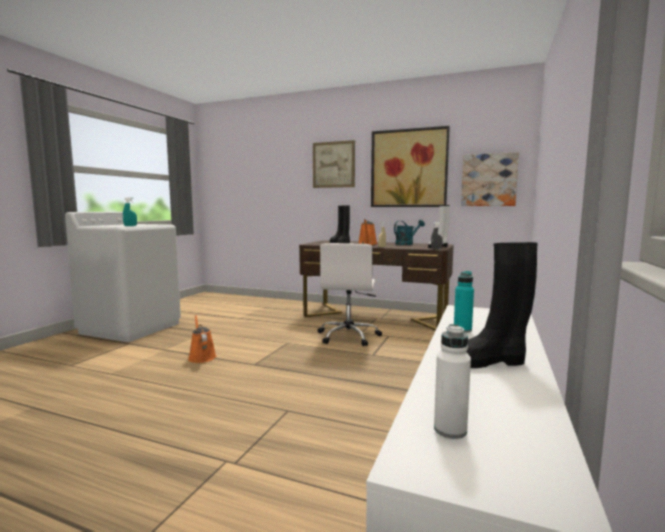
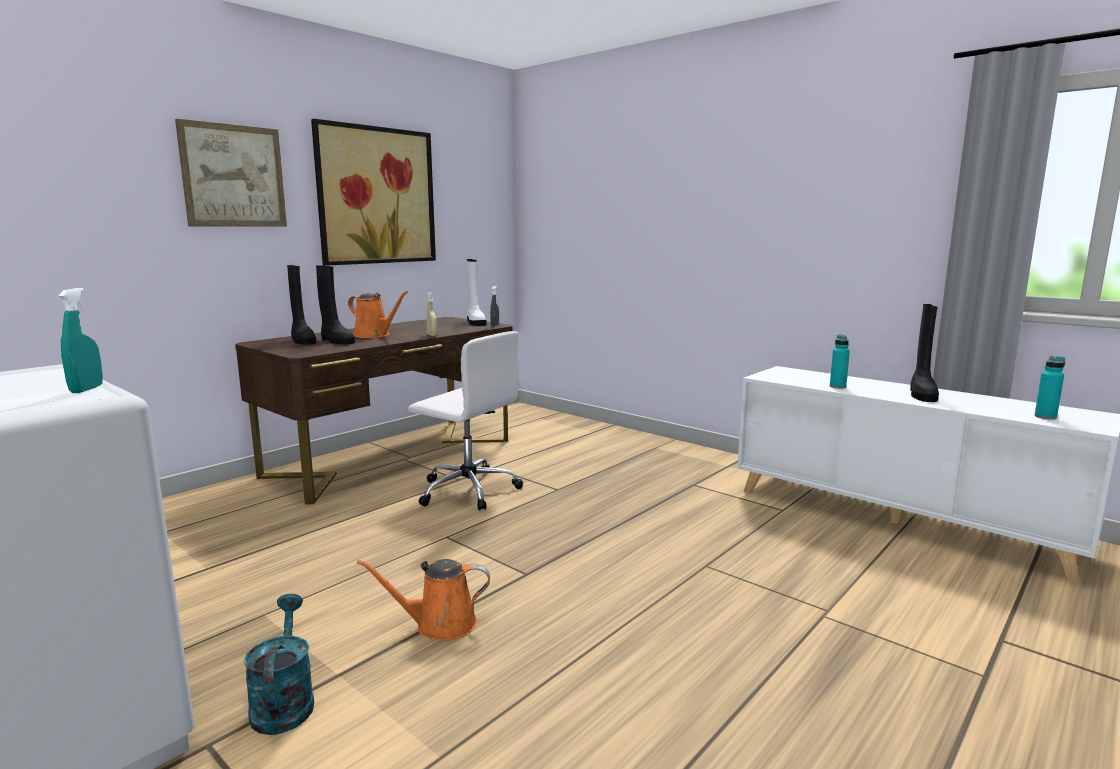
camera: 70 degrees left, 5 degrees up
turquoise watering can [394,220,425,245] -> turquoise watering can moved to [244,594,314,735]
white bottle [434,324,471,439] -> turquoise bottle [1034,356,1065,420]
picture [461,152,519,206] -> none

